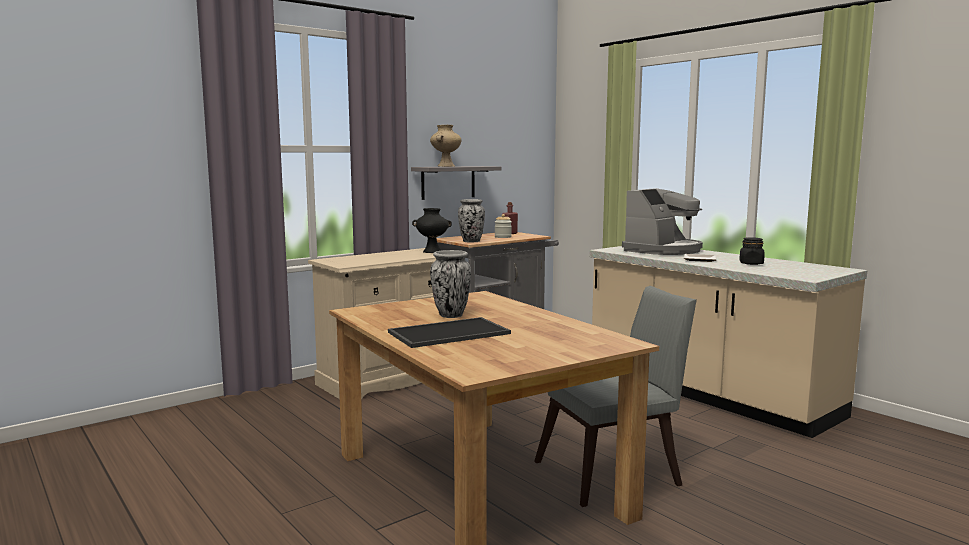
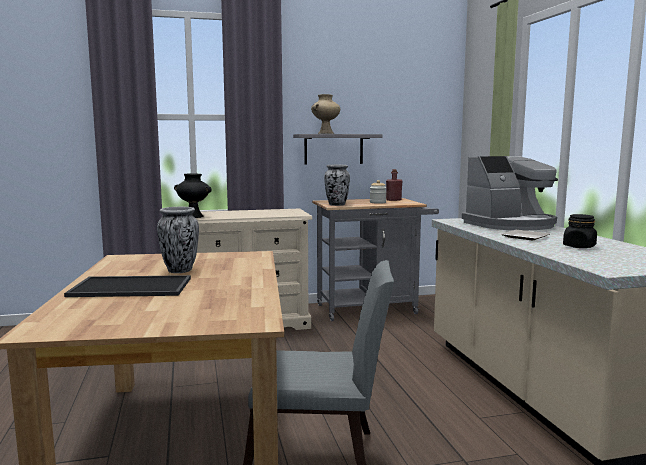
camera: 25 degrees right, 0 degrees up
black vase [412,208,452,253] -> black vase moved to [174,174,212,218]

